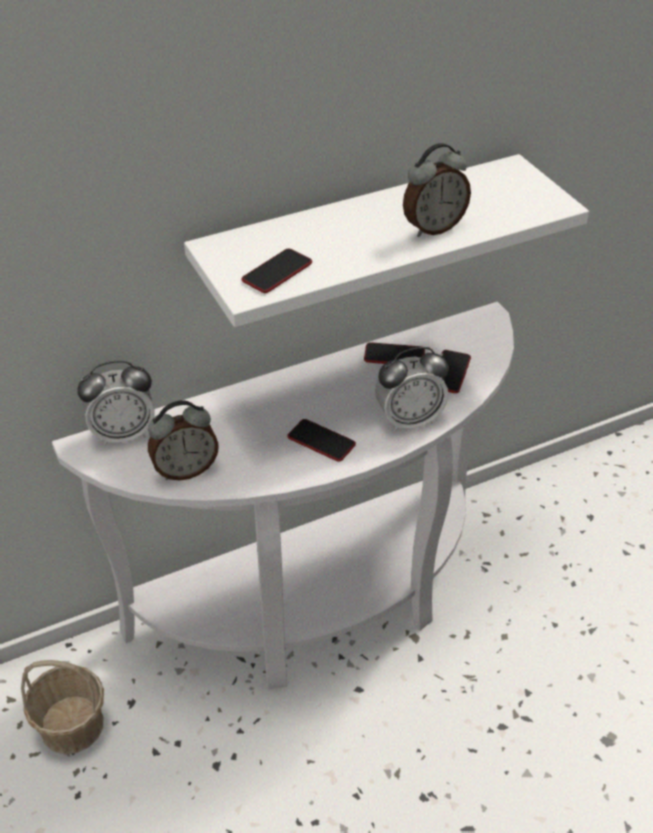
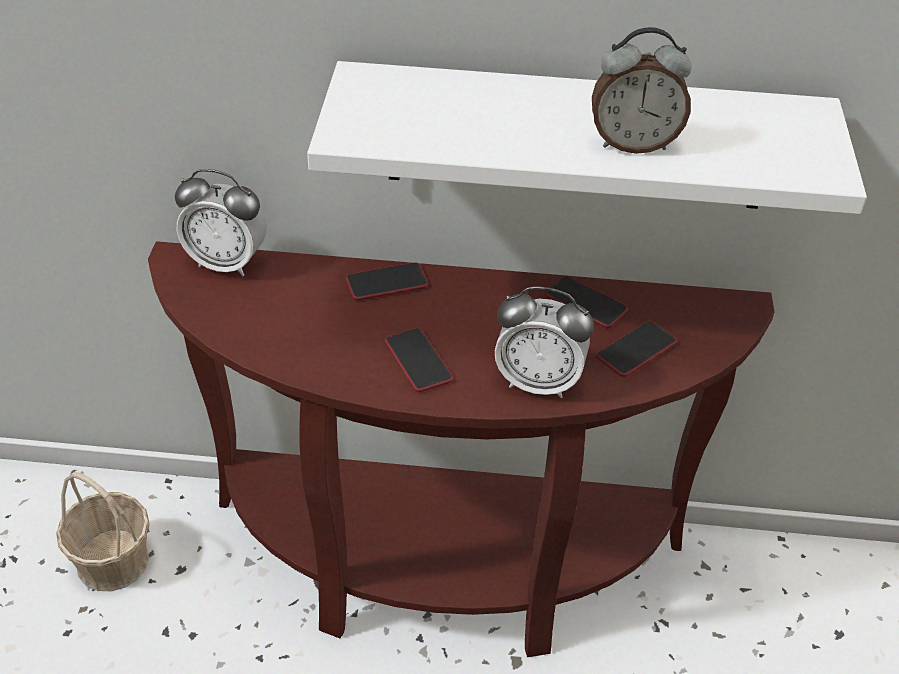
camera: 30 degrees right, 0 degrees up
white console table [52,302,514,690] -> brown console table [148,241,774,657]
alarm clock [148,401,219,481] -> none
phone [242,248,312,293] -> phone moved to [346,262,428,300]

